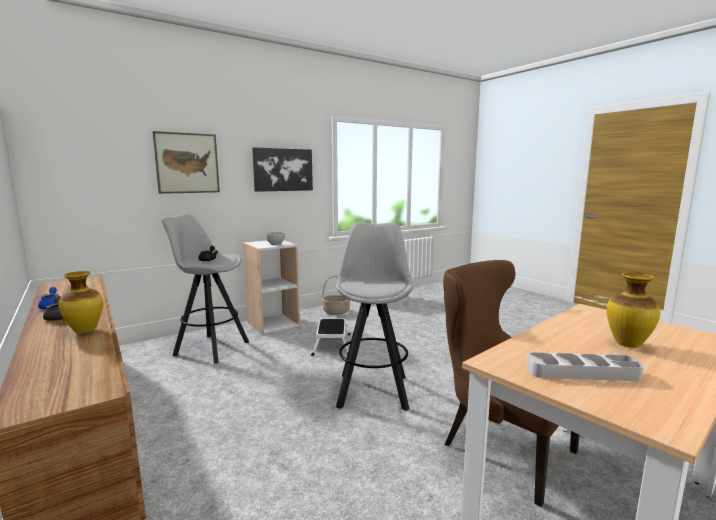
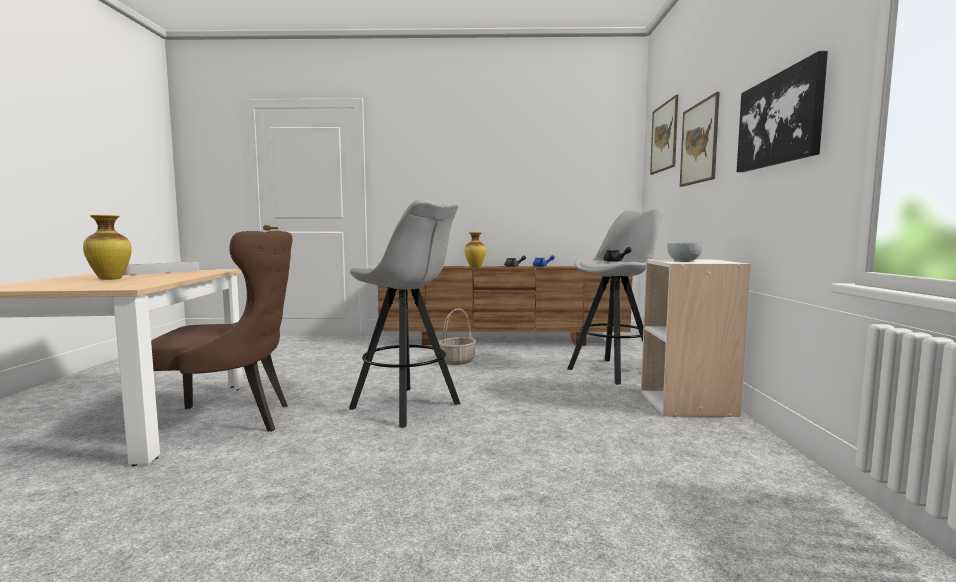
camera: 125 degrees right, 5 degrees down
black step ladder [311,319,351,356] -> none
basket [322,276,350,315] -> basket moved to [439,308,476,365]
none -> picture [650,95,678,175]

